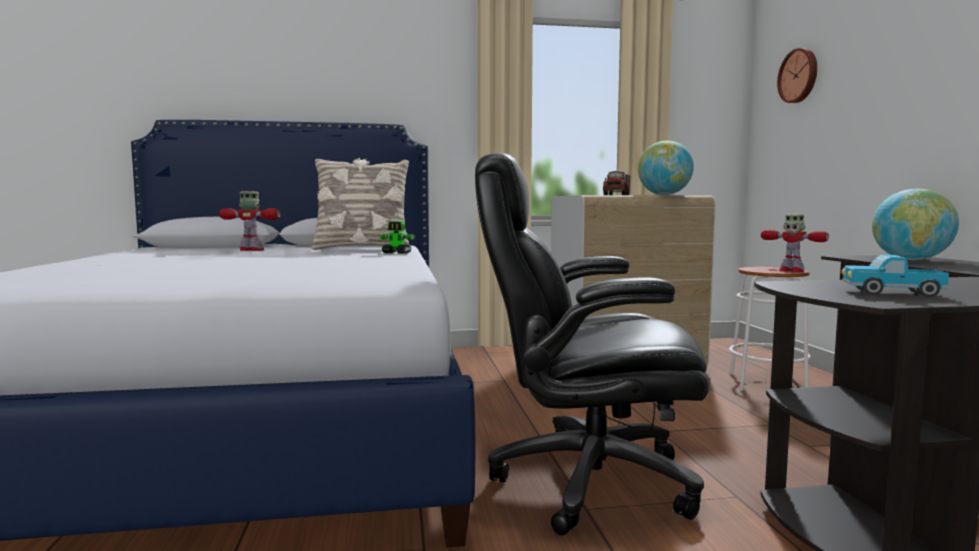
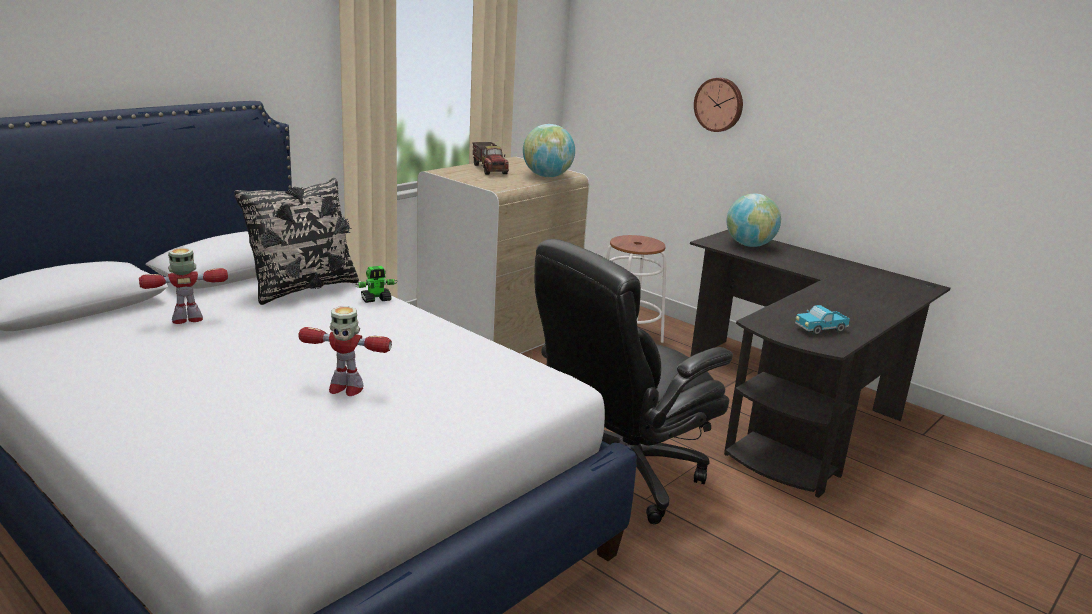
camera: 40 degrees left, 15 degrees up
beige pillow [312,158,409,250] -> black pillow [234,178,359,305]
toy robot [761,214,829,273] -> toy robot moved to [298,306,392,396]
wall clock [777,48,817,103] -> wall clock moved to [694,78,743,132]

